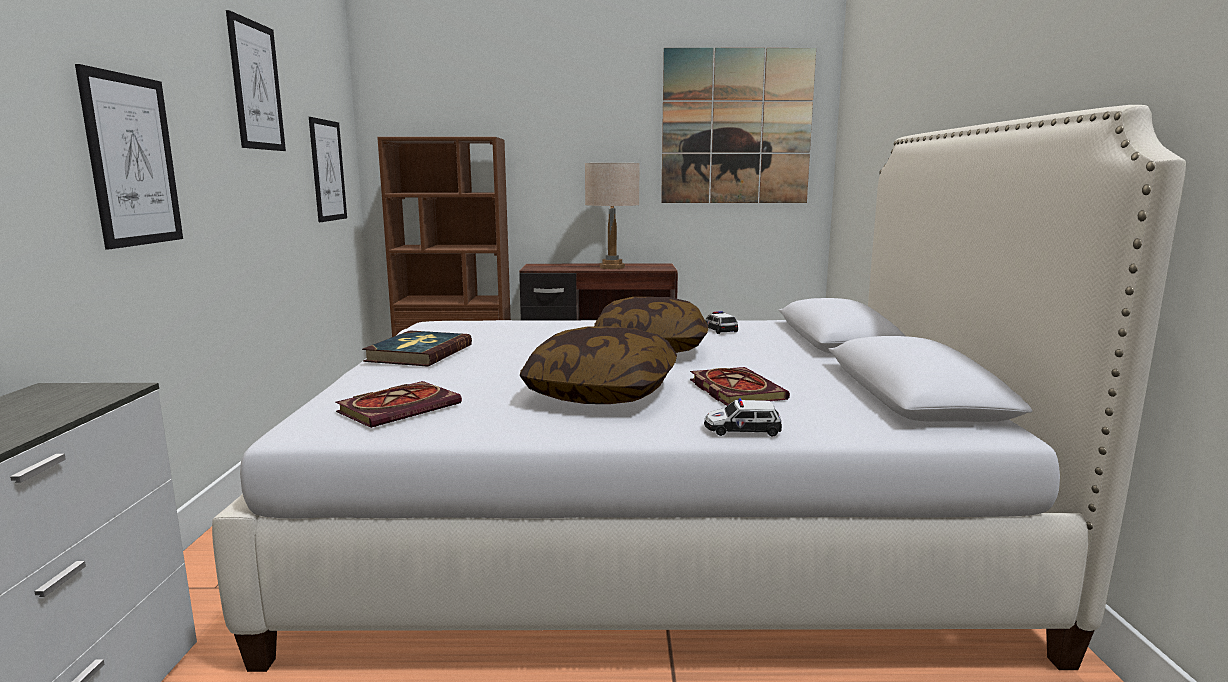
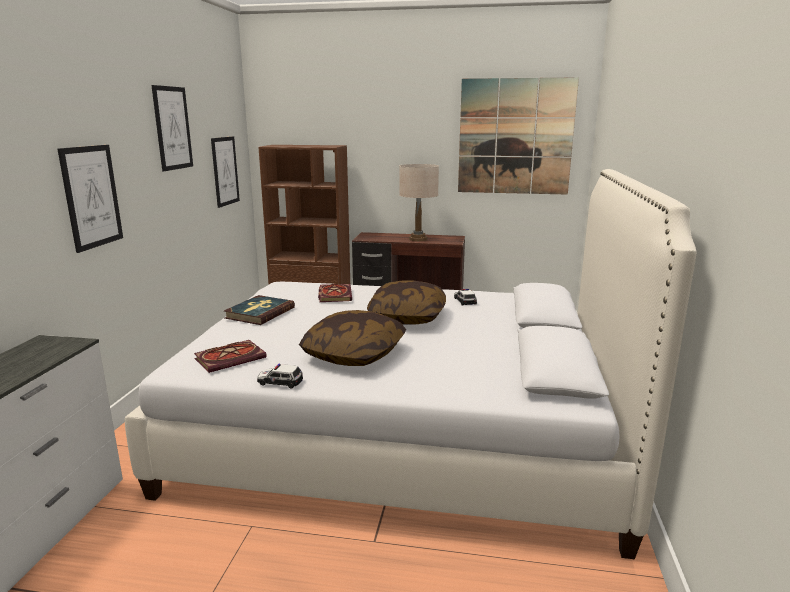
camera: 10 degrees right, 5 degrees up
book [690,367,790,406] -> book moved to [318,284,352,302]
toy car [704,398,782,437] -> toy car moved to [257,364,303,389]

